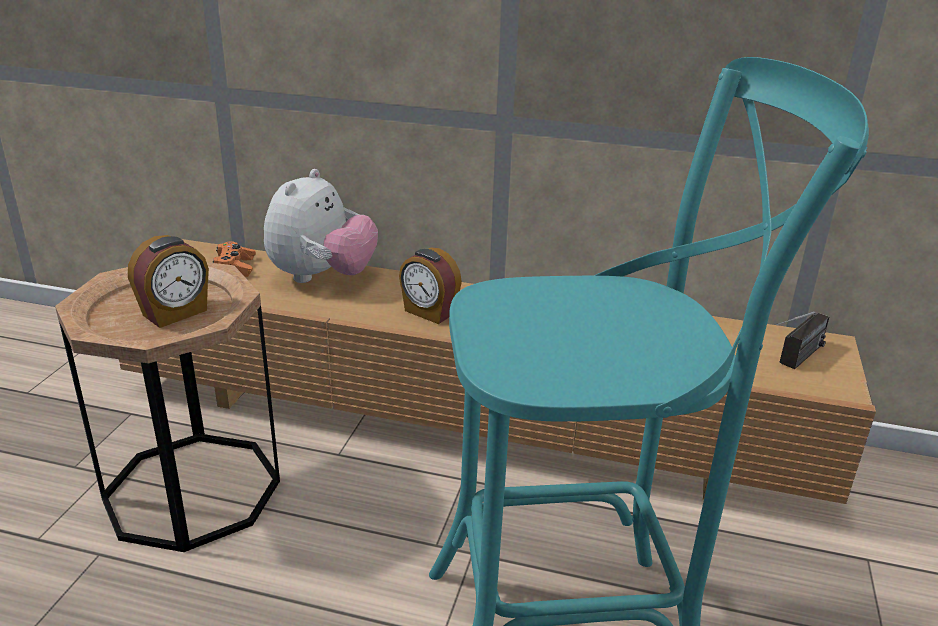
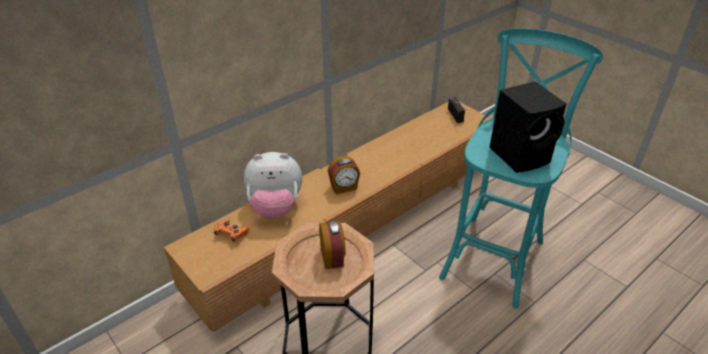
camera: 55 degrees left, 10 degrees up
plush toy [264,169,378,283] -> plush toy turned 120 degrees clockwise [244,152,302,219]
none -> black speaker [489,81,567,173]

